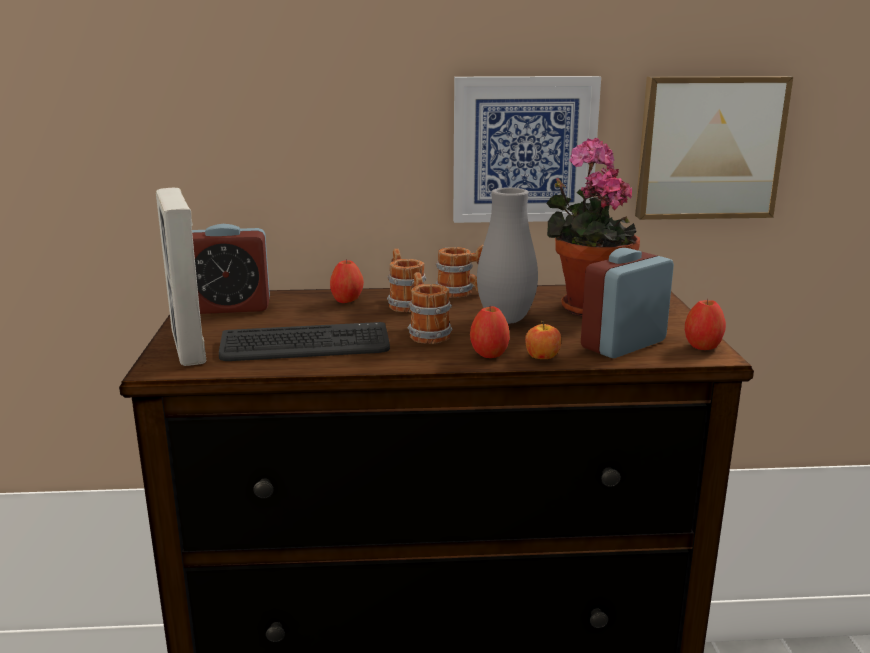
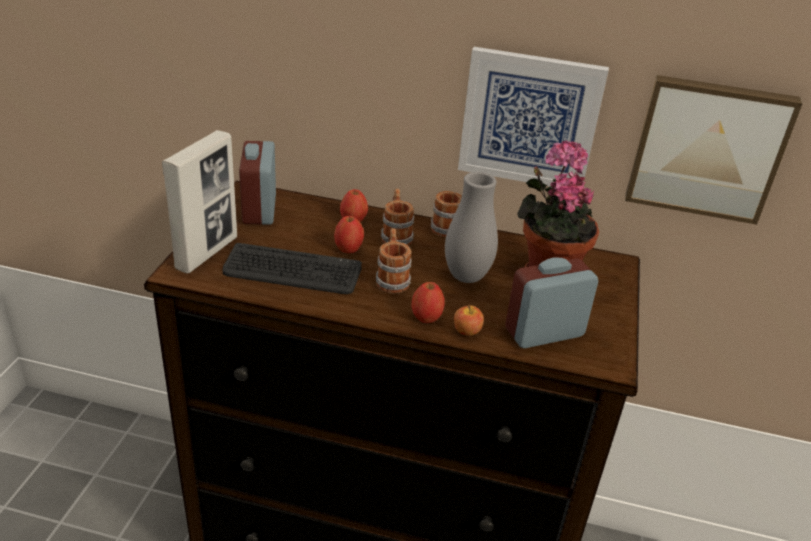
camera: 15 degrees right, 15 degrees up
picture frame [156,188,206,366] -> picture frame turned 150 degrees counterclockwise [162,130,237,274]
alarm clock [192,224,270,314] -> alarm clock turned 75 degrees clockwise [239,141,276,225]
apple [685,299,726,350] -> apple moved to [334,216,364,253]

